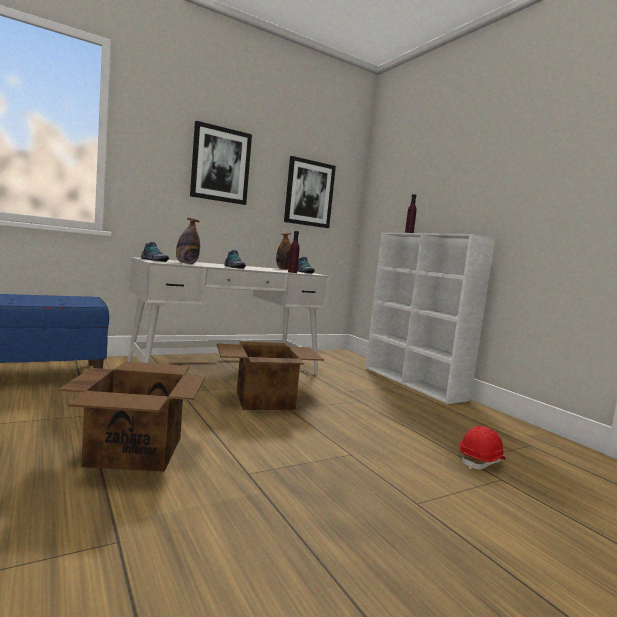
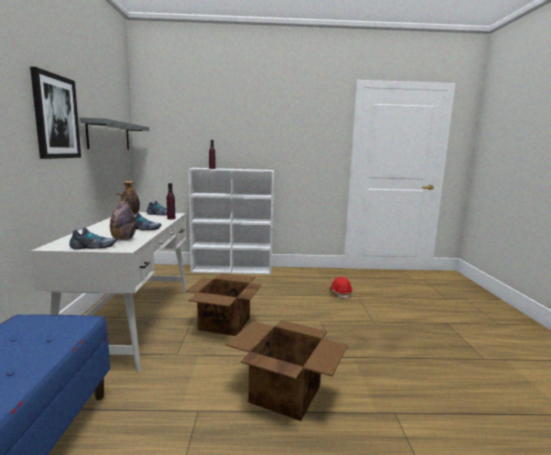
camera: 60 degrees left, 5 degrees up
picture [284,156,336,228] -> grey shelf [79,117,149,149]

